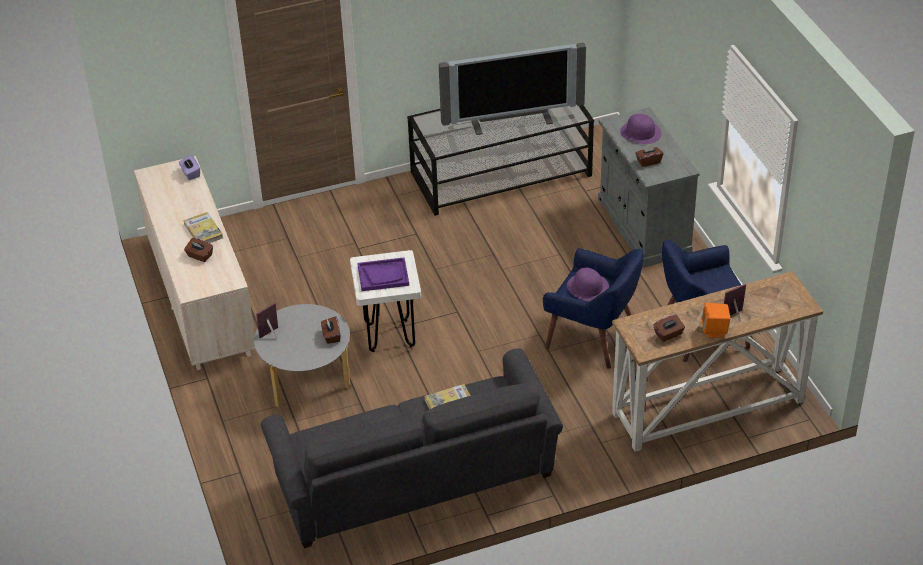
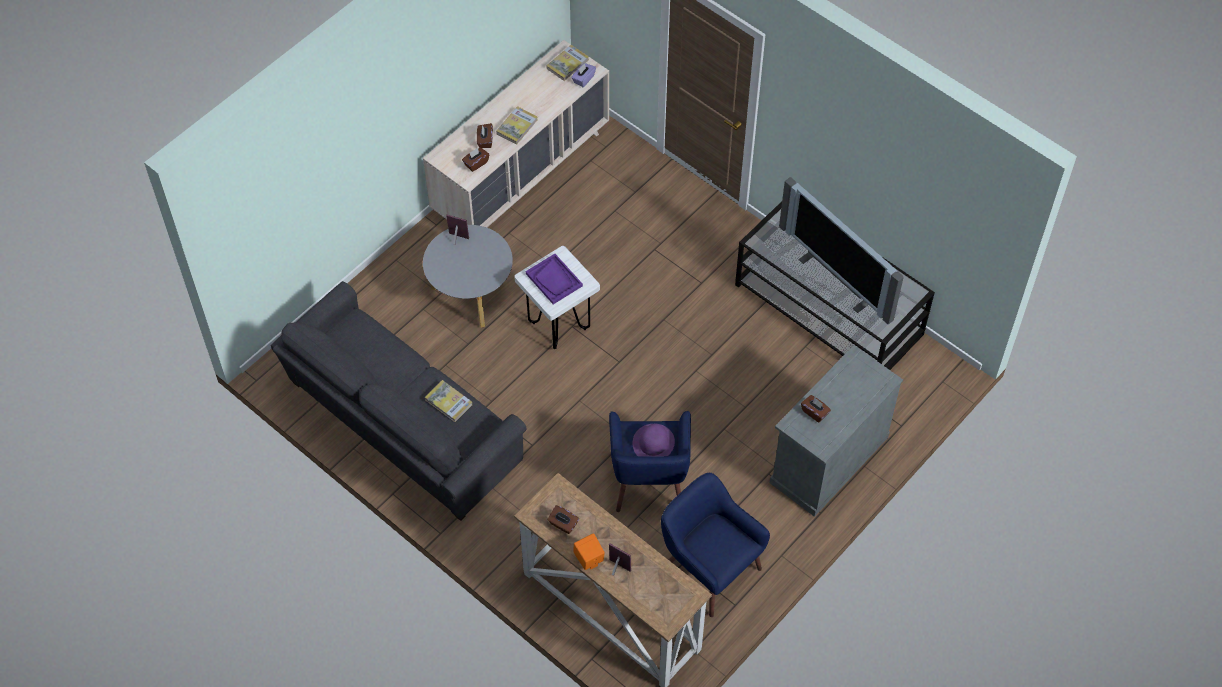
camera: 60 degrees right, 15 degrees up
brown tissue box [321,316,340,344] -> brown tissue box moved to [462,147,489,172]
purple hat [620,114,661,144] -> none
none -> book [547,45,589,81]

